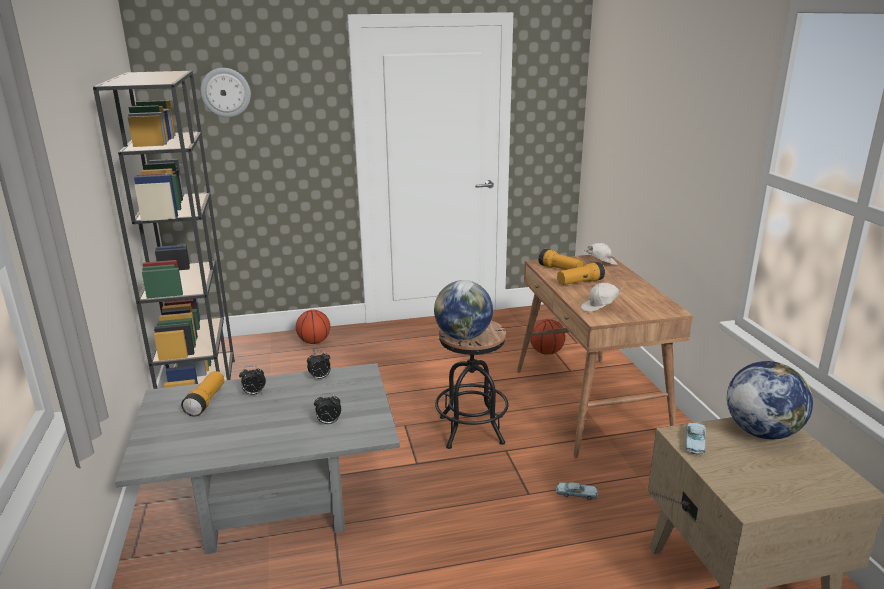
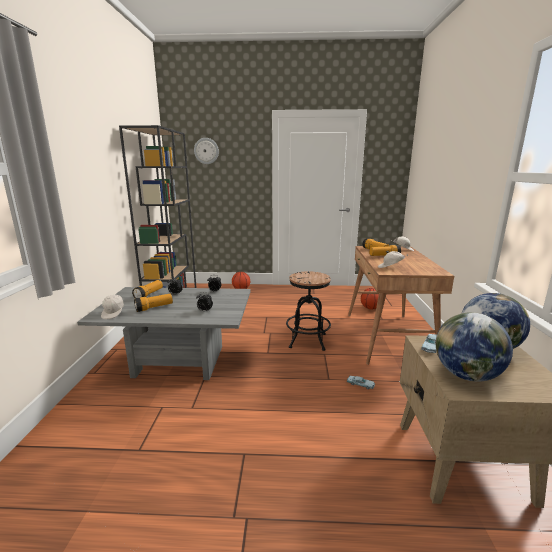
camera: 15 degrees right, 5 degrees down
globe [434,280,493,340] -> globe moved to [436,312,513,382]
none -> white cap [101,294,124,319]
none -> flashlight [134,294,173,312]

